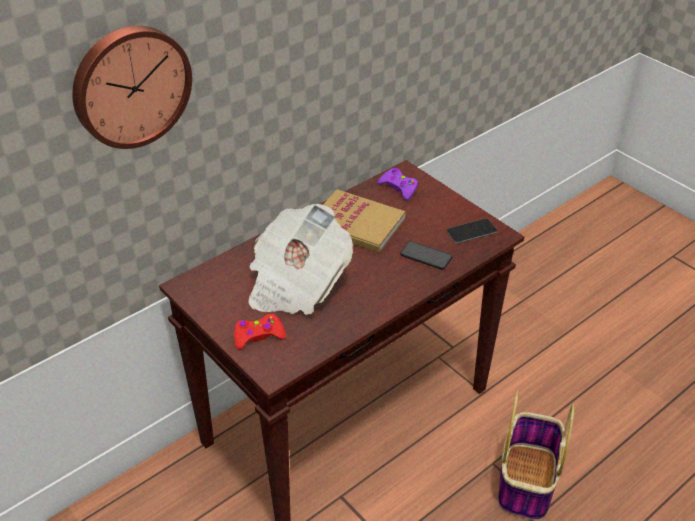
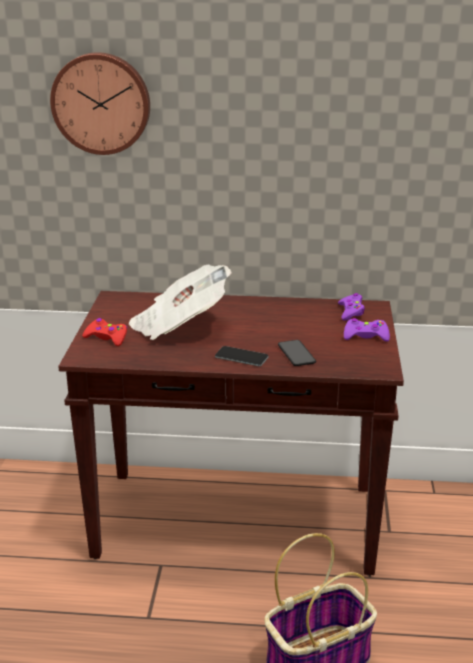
camera: 45 degrees right, 15 degrees down
book [323,189,406,253] -> none
phone [447,219,497,243] -> phone moved to [215,346,269,366]
none -> purple game controller [344,318,390,342]

